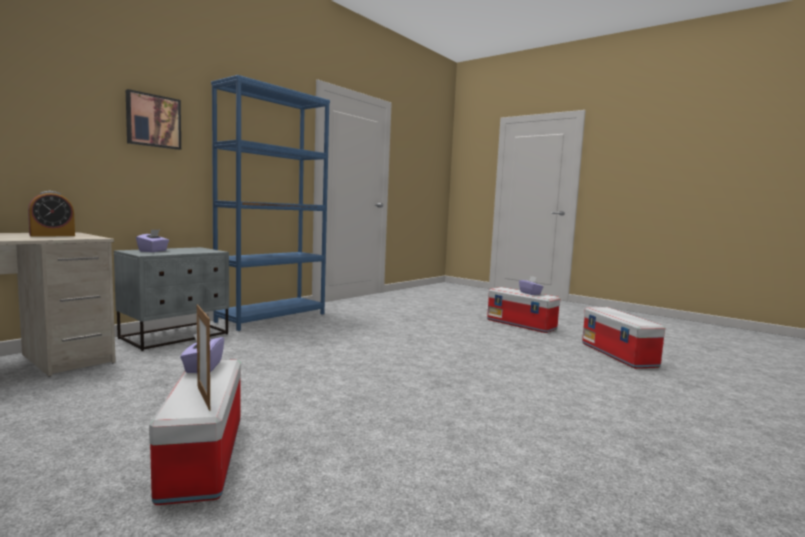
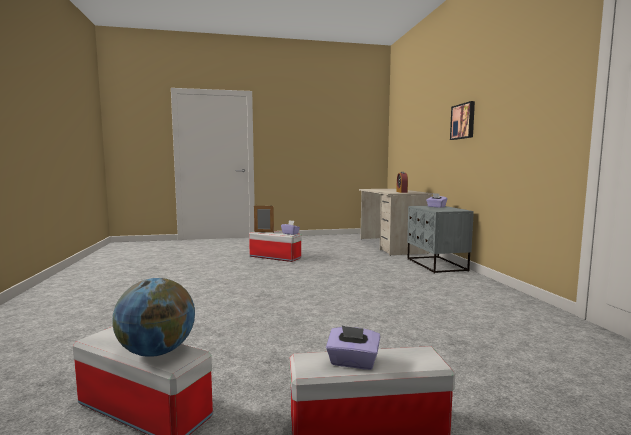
camera: 130 degrees right, 0 degrees up
blue bookcase [211,75,330,331] -> none
none -> globe [112,278,195,357]

